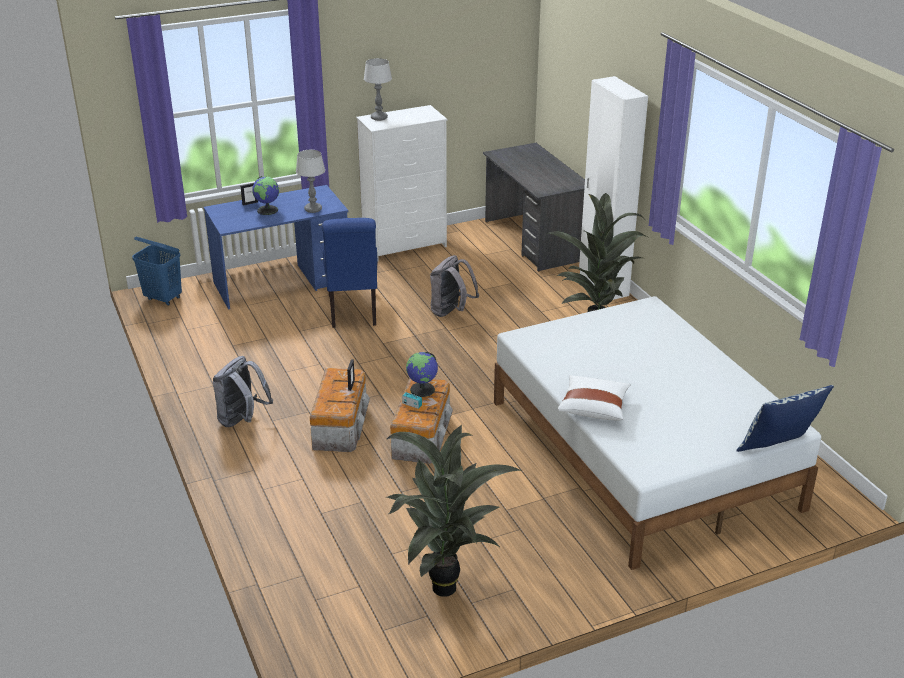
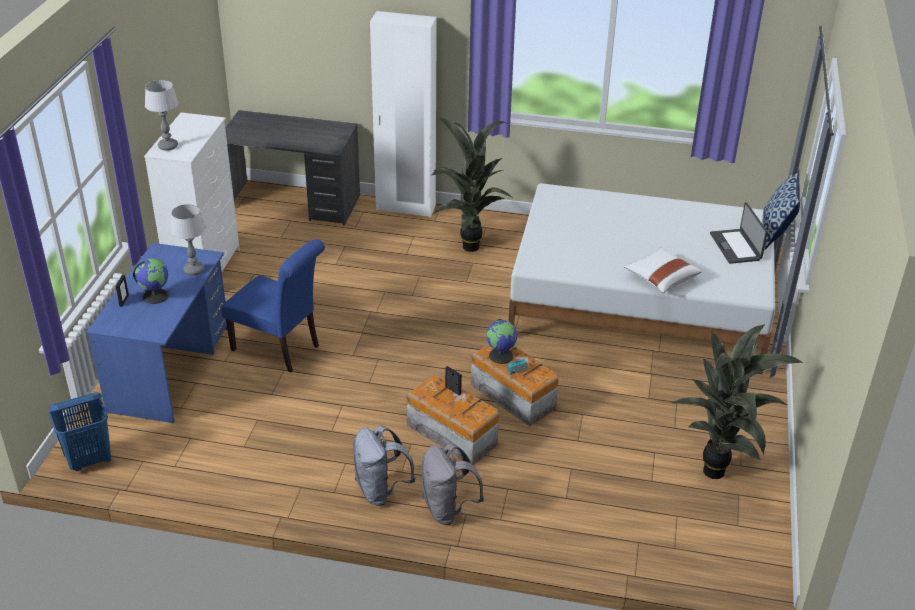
camera: 55 degrees left, 5 degrees up
grey backpack [430,255,479,317] -> grey backpack moved to [421,444,484,525]
none -> laptop [710,202,768,264]

